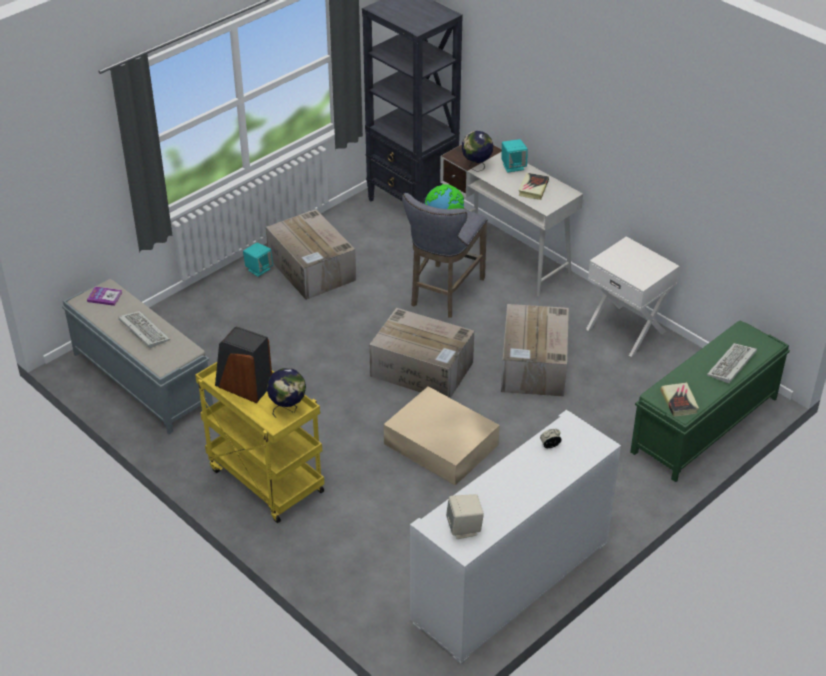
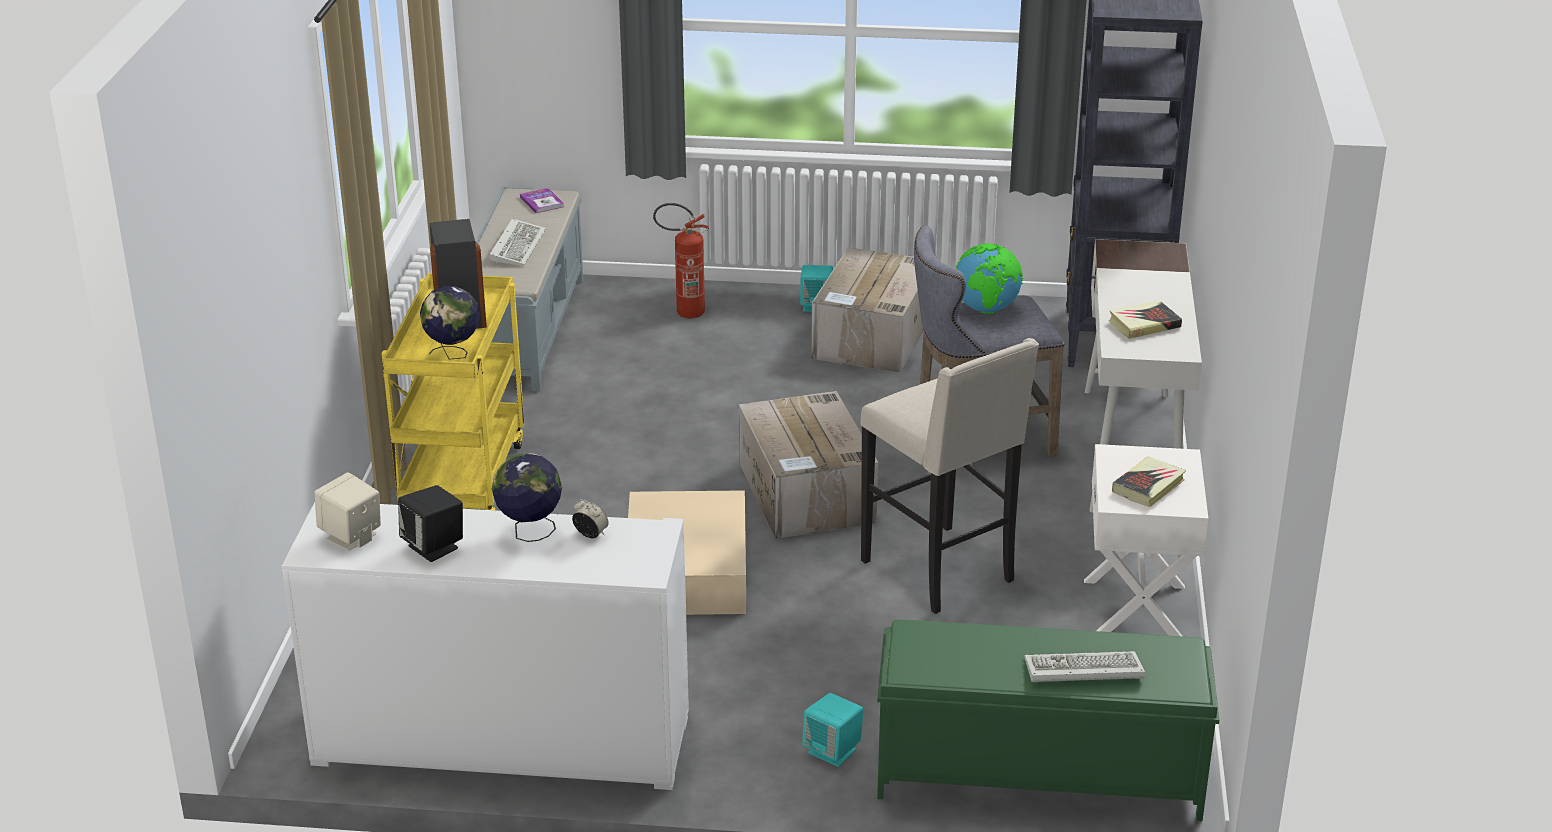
camera: 50 degrees right, 10 degrees down
globe [462,131,493,172] -> globe moved to [492,453,562,542]
cardboard box [501,304,569,397] -> beige stool [860,338,1039,614]
turquoise speaker [502,139,528,173] -> turquoise speaker moved to [802,693,863,767]
book [660,382,699,417] -> book moved to [1112,456,1186,507]
none -> black speaker [398,485,463,562]
none -> fire extinguisher [653,203,709,318]

